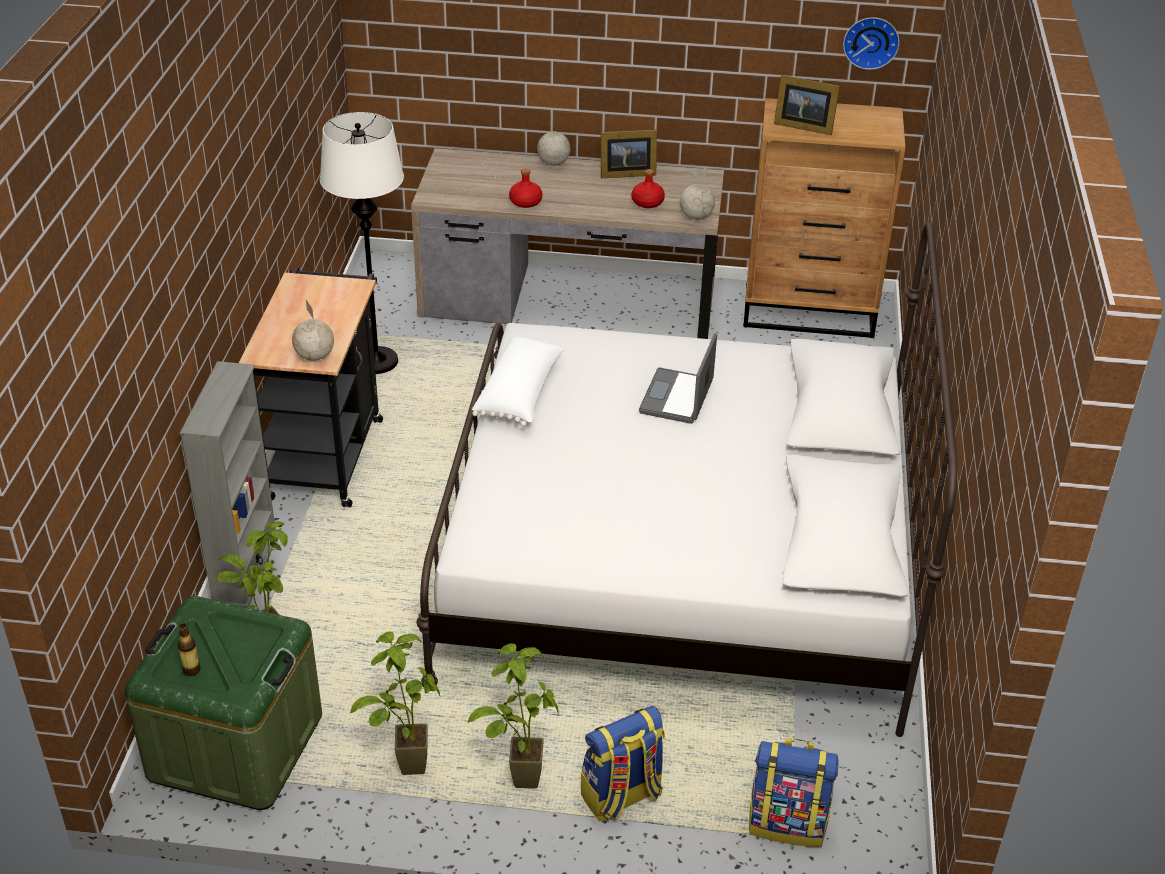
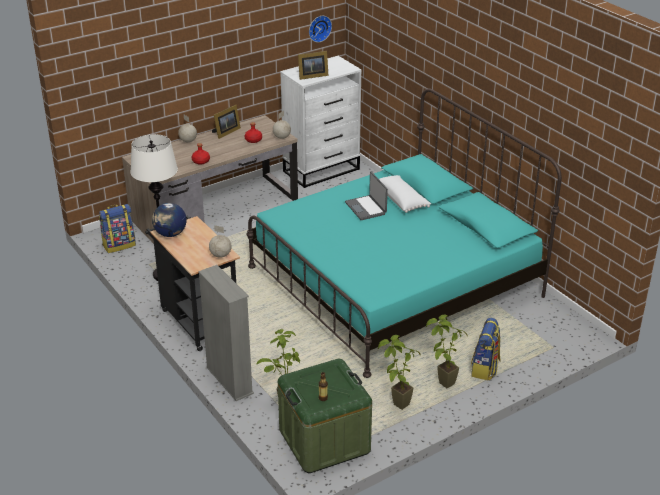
camera: 40 degrees left, 5 degrees down
white bed [417,222,958,737] -> turquoise bed [246,88,562,378]
white pillow [472,337,564,426] -> white pillow moved to [379,175,431,213]
brown dresser [743,98,906,338] -> white dresser [280,56,361,188]
backpack [749,738,838,847] -> backpack moved to [99,204,136,253]
none -> globe [152,203,187,237]

